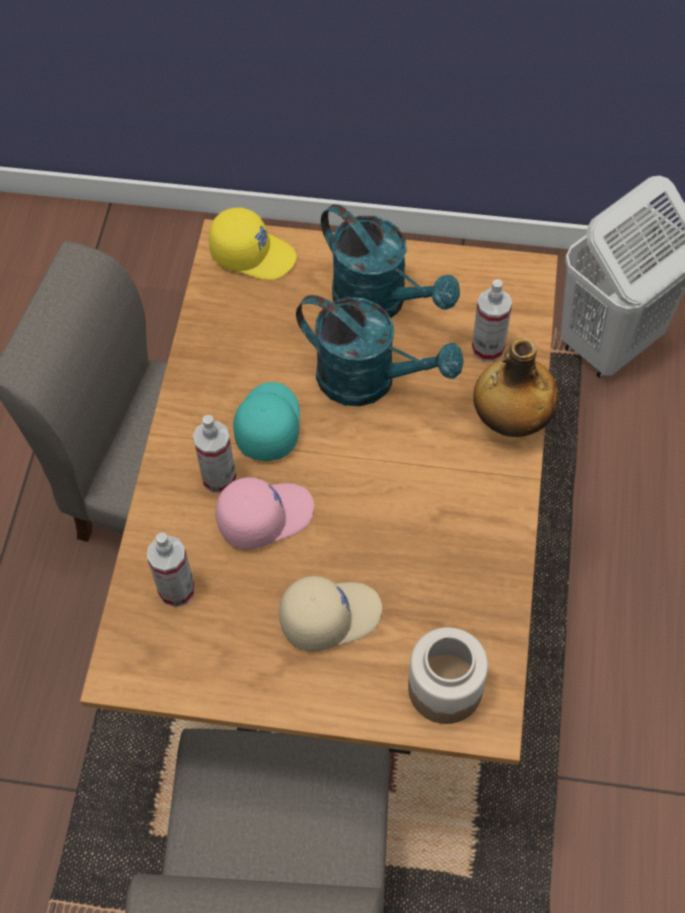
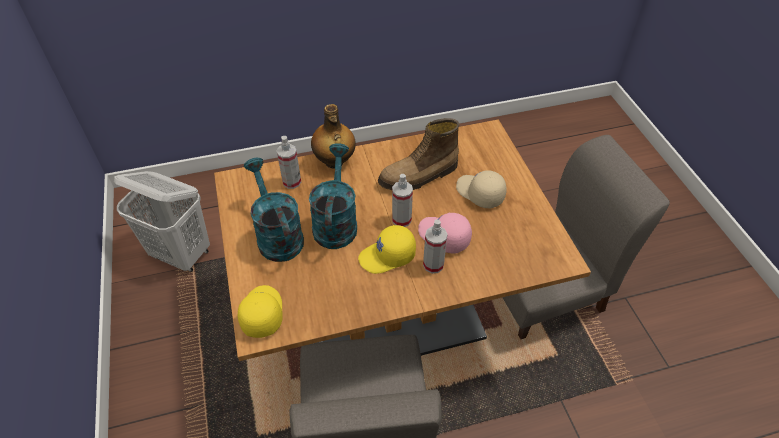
camera: 115 degrees left, 10 degrees down
spray bottle [147,532,195,607] -> spray bottle moved to [392,174,413,227]
turquoise cap [233,382,300,461] -> yellow cap [358,225,416,274]
turquoise watering can [321,204,460,318] -> turquoise watering can turned 45 degrees counterclockwise [244,158,304,262]
jar [408,627,488,724] -> none
none -> boot [378,118,459,190]

